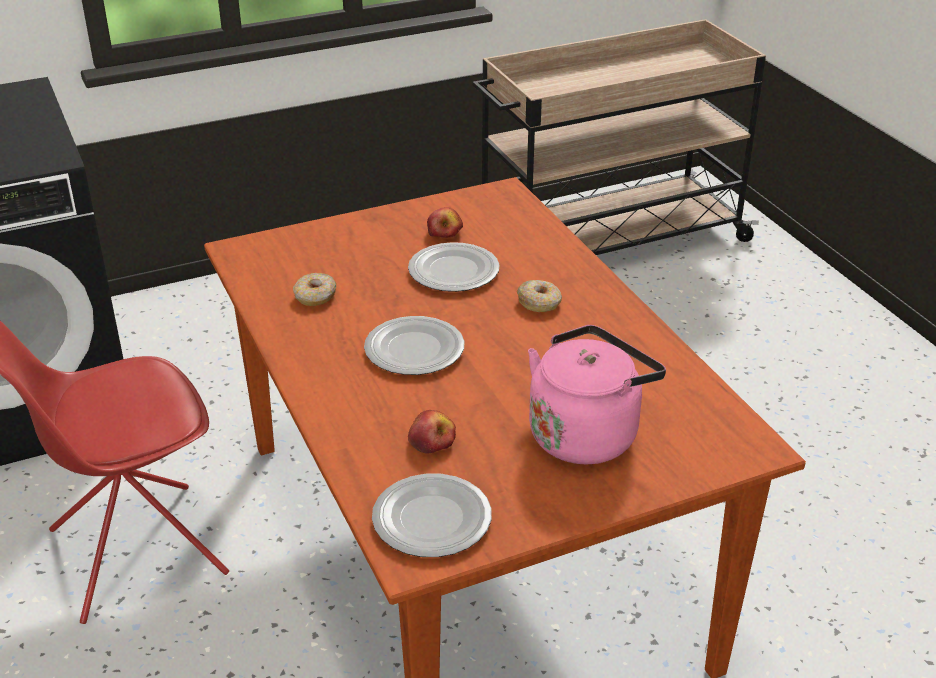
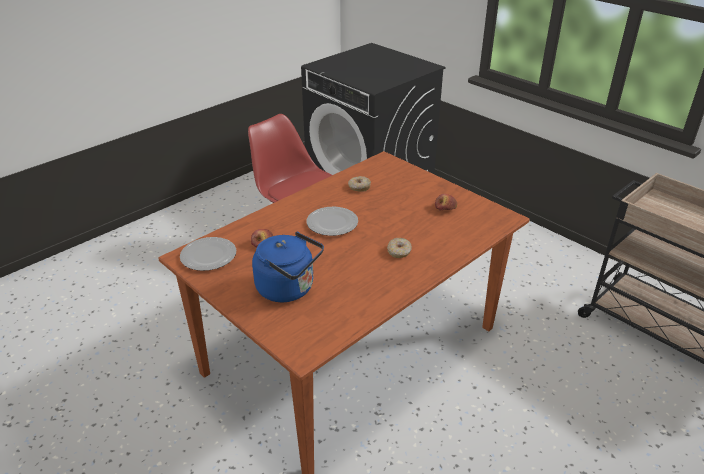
camera: 70 degrees right, 0 degrees up
plate [408,242,499,292] -> none
pink kettle [528,325,666,464] -> blue kettle [252,232,324,302]

